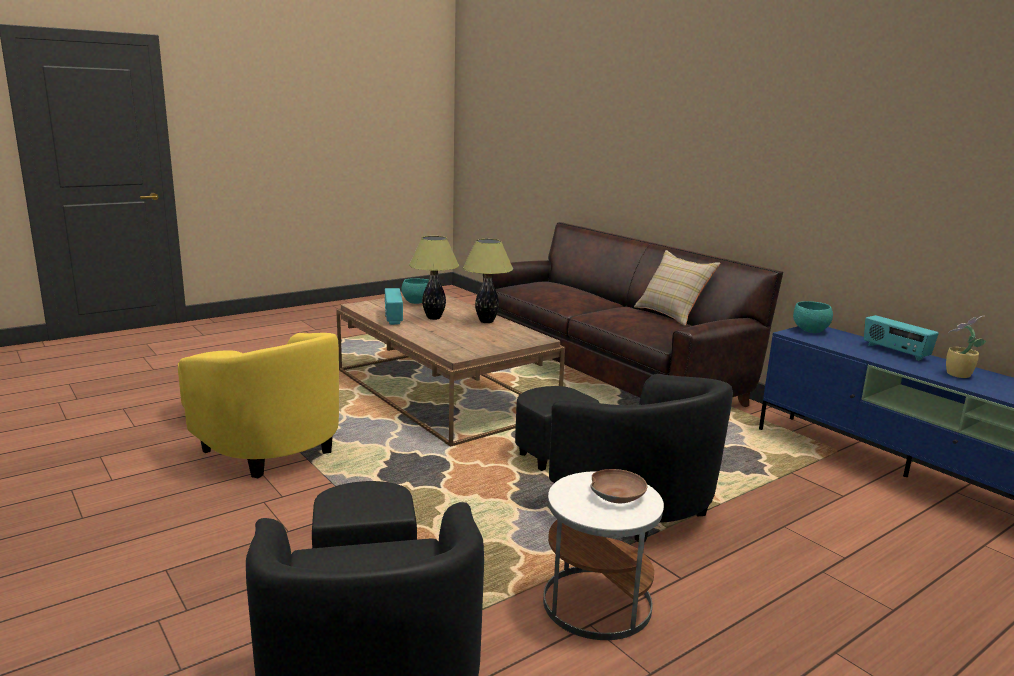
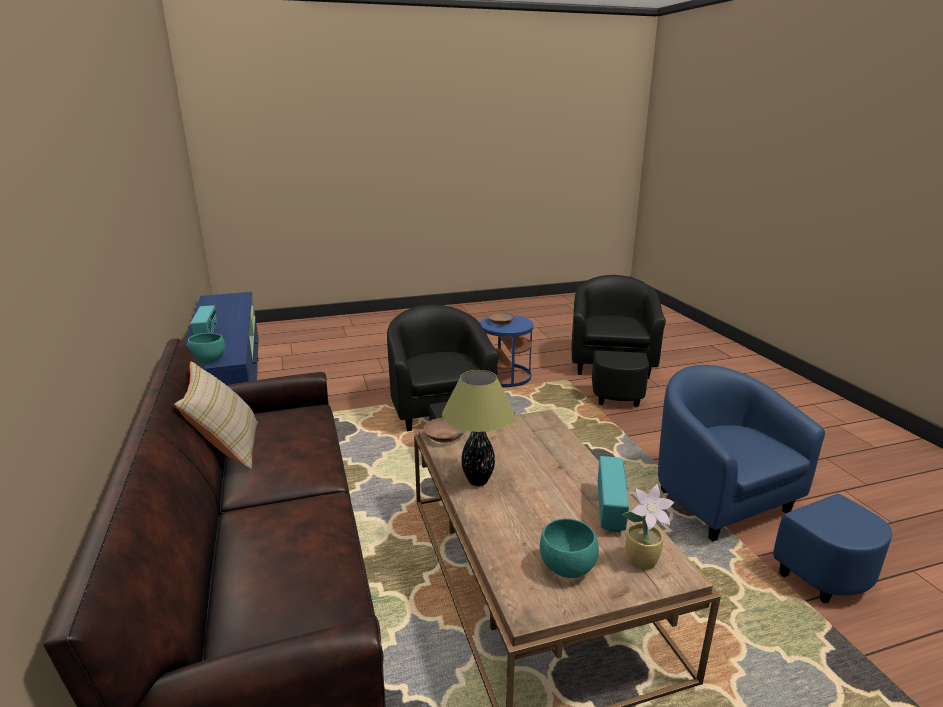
camera: 160 degrees left, 5 degrees up
yellow armchair [178,333,339,479] -> blue armchair [658,365,892,603]
table lamp [409,236,459,320] -> none
white side table [543,471,664,640] -> blue side table [480,315,534,387]
potted plant [946,316,986,378] -> potted plant moved to [622,484,674,570]
none -> brown bowl [424,418,465,443]

